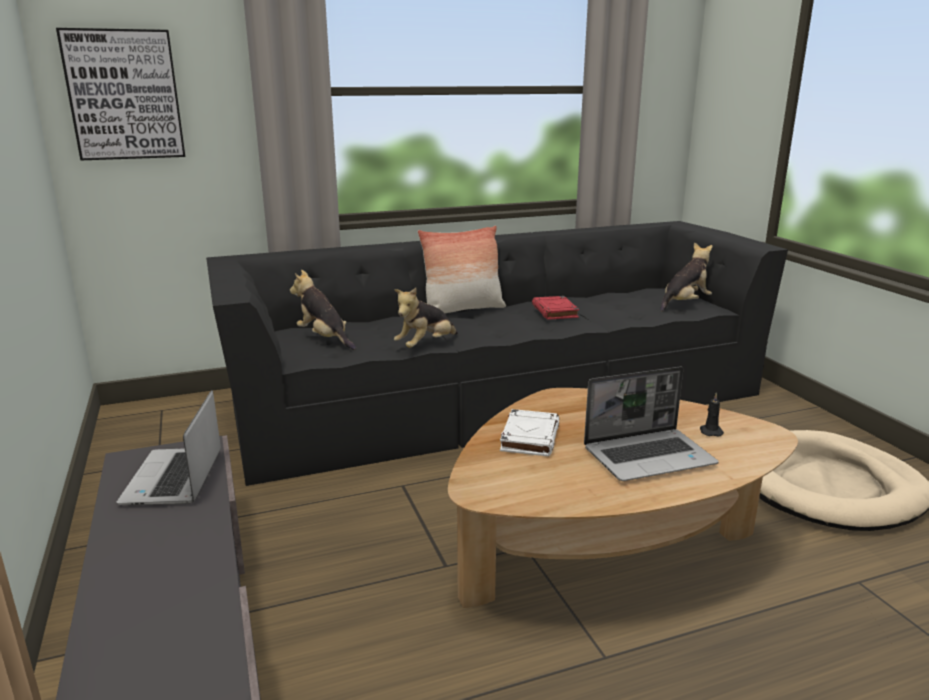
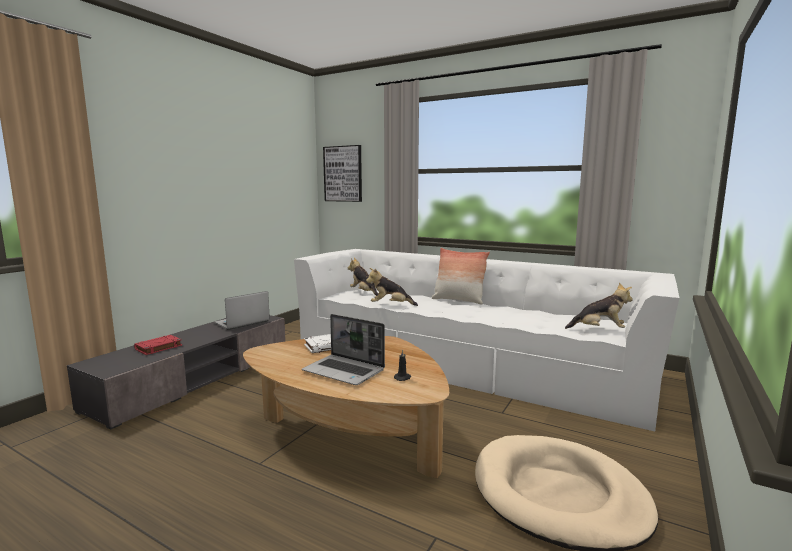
camera: 50 degrees right, 10 degrees down
black sofa [206,221,788,486] -> white sofa [294,249,679,431]
plush toy [290,270,356,350] -> plush toy turned 45 degrees counterclockwise [347,258,379,296]
red book [532,296,579,320] -> red book moved to [134,335,182,355]

